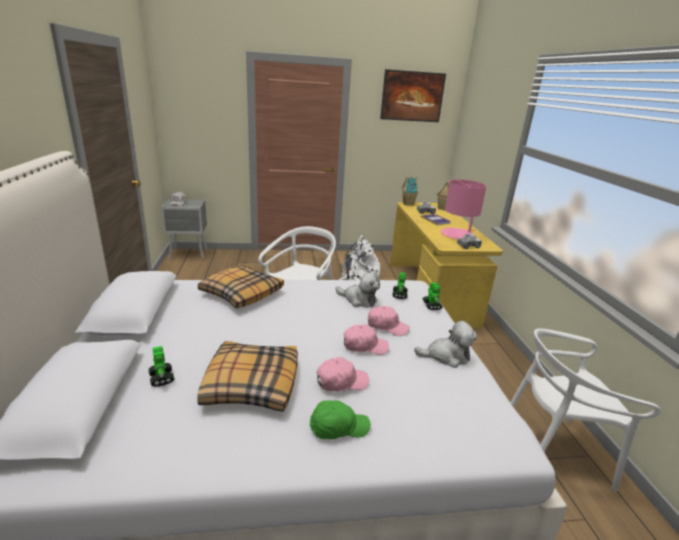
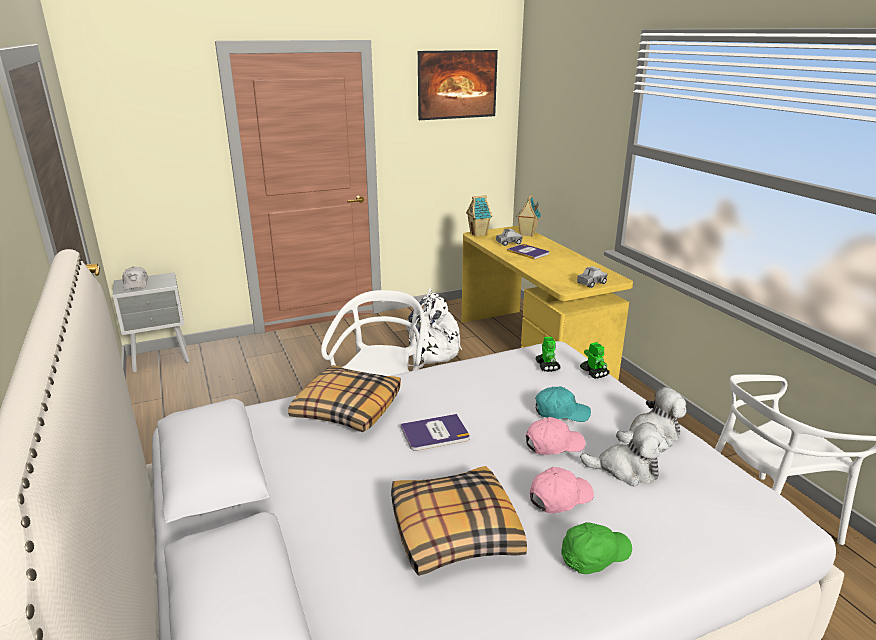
camera: 15 degrees left, 0 degrees up
toy robot [149,346,174,387] -> none
plush toy [335,272,380,308] -> plush toy moved to [580,422,668,486]
pink cap [368,306,409,336] -> turquoise cap [535,386,591,422]
pink table lamp [441,179,486,239] -> none
none -> book [400,414,470,451]

